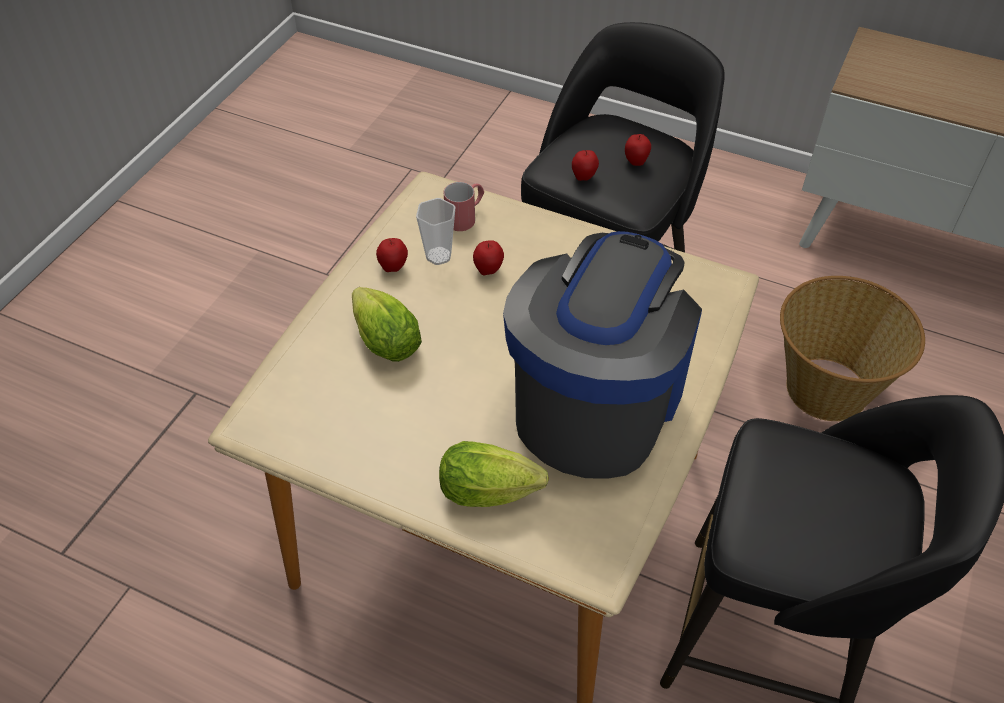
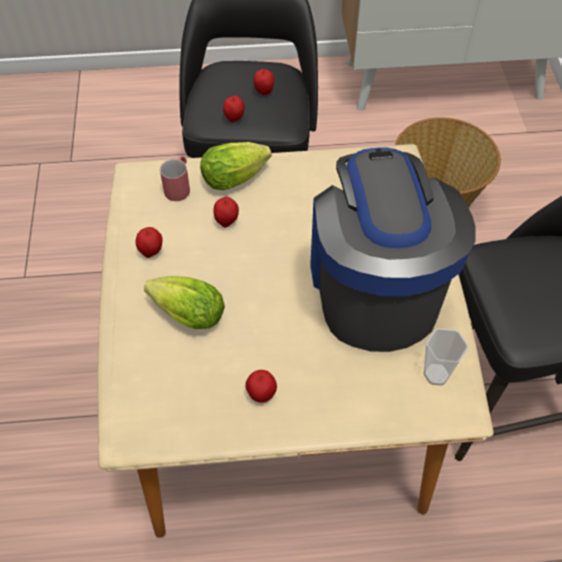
camera: 30 degrees left, 5 degrees up
cup [416,198,456,265] -> cup moved to [424,328,468,385]
lettuce [439,441,549,507] -> lettuce moved to [200,142,272,190]
none -> apple [245,370,277,403]

